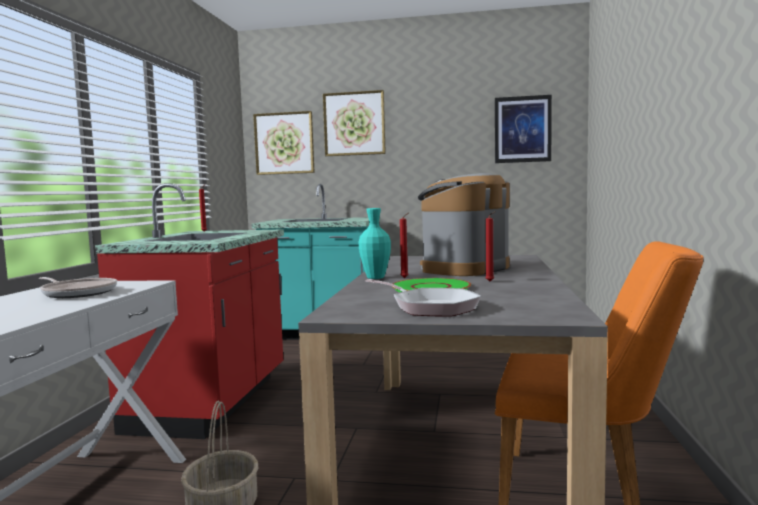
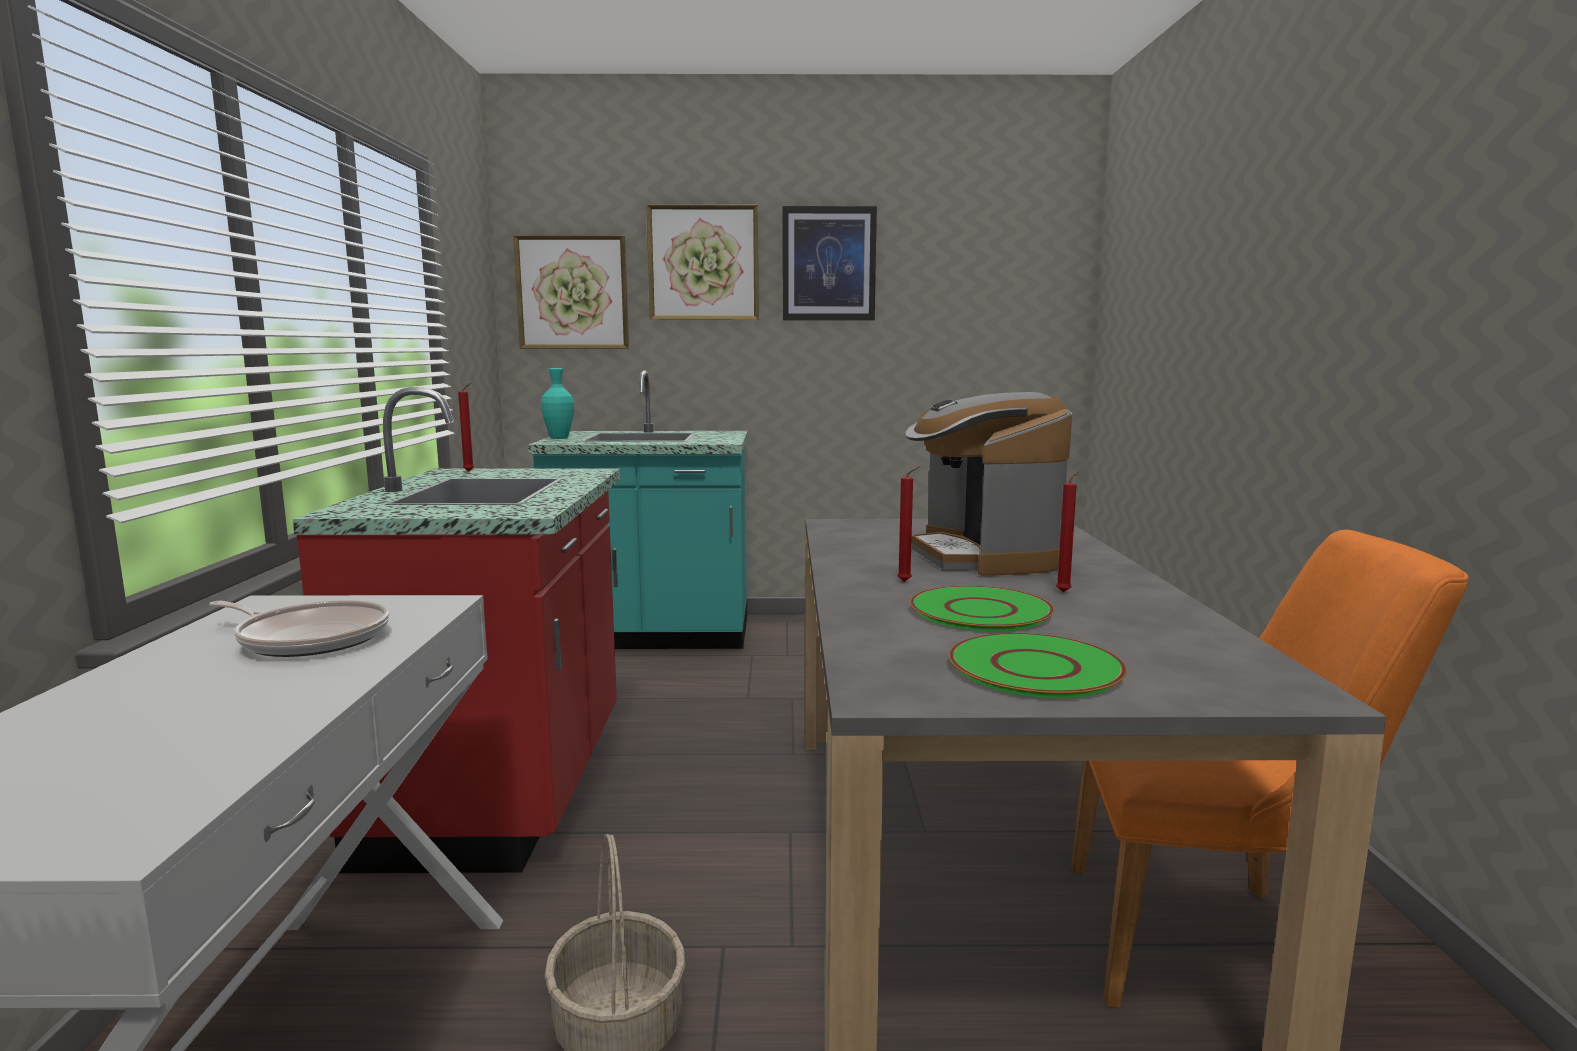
camera: 10 degrees left, 5 degrees up
turquoise vase [359,208,391,279] -> turquoise vase moved to [541,368,574,439]
frying pan [365,279,481,317] -> green plate [949,633,1127,698]
coffee machine [418,173,509,276] -> coffee machine turned 45 degrees counterclockwise [905,392,1072,576]
picture [495,95,552,163] -> picture moved to [783,206,877,320]

